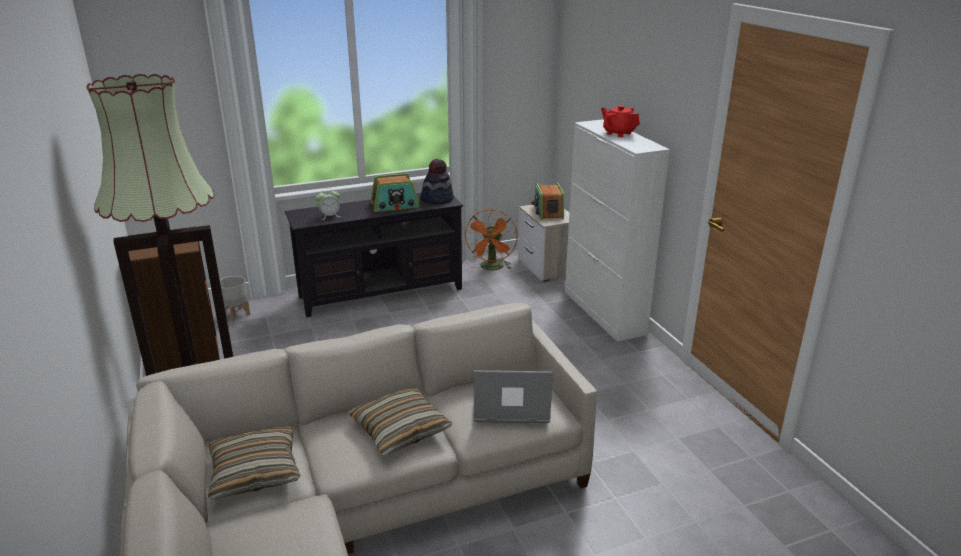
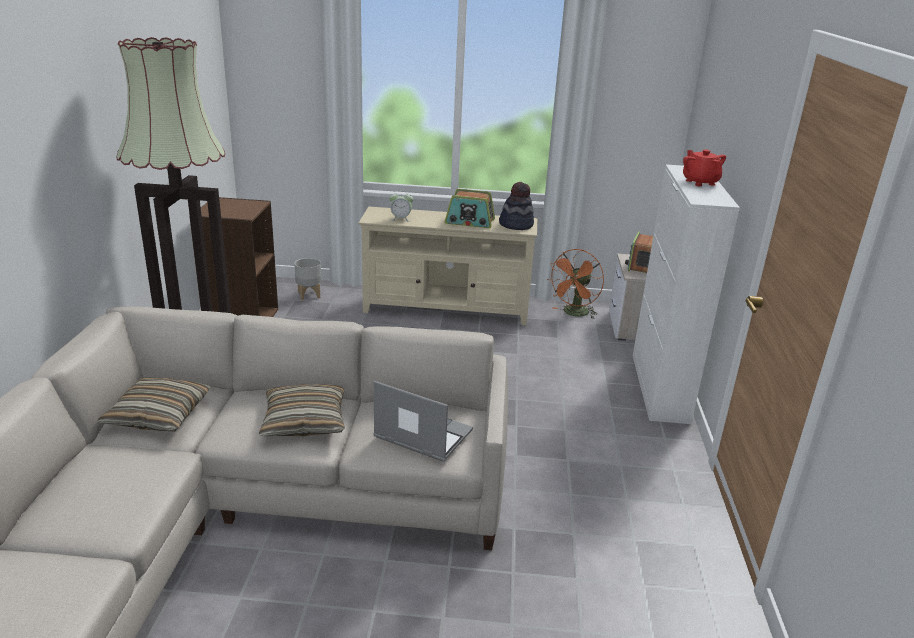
camera: 25 degrees right, 0 degrees up
black tv stand [285,193,463,317] -> beige tv stand [358,207,537,325]

